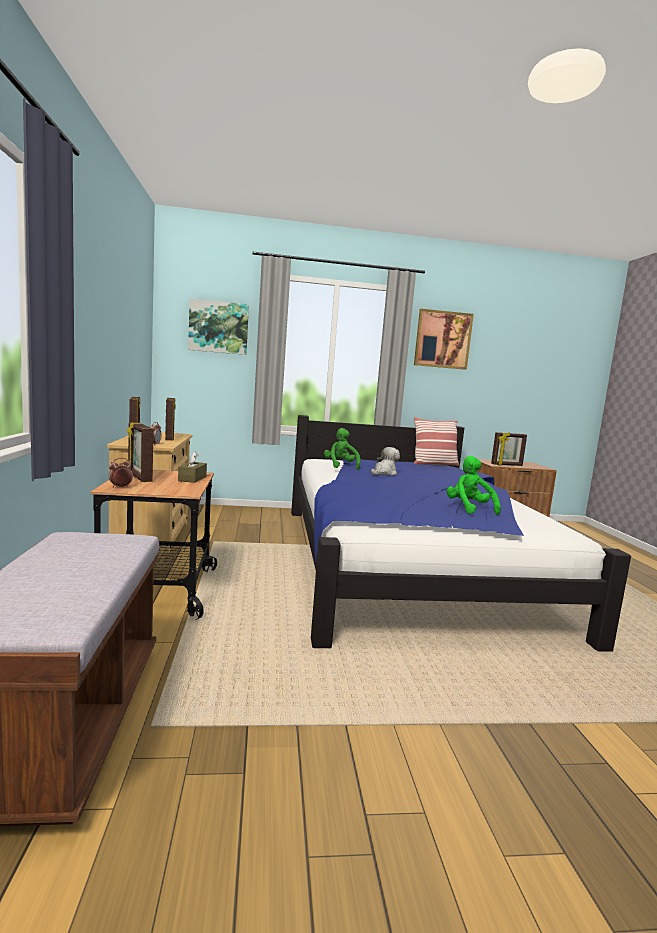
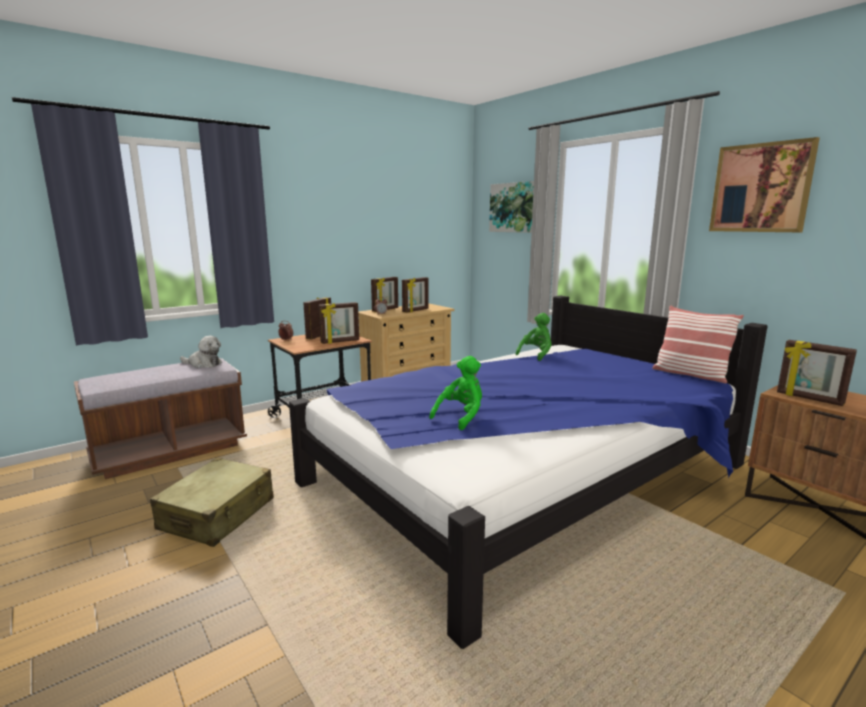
camera: 60 degrees right, 5 degrees up
brown tissue box [178,452,207,483] -> picture frame [319,302,359,344]
plush toy [371,447,400,476] -> plush toy moved to [180,336,222,368]
none -> beige suitcase [150,458,274,547]

